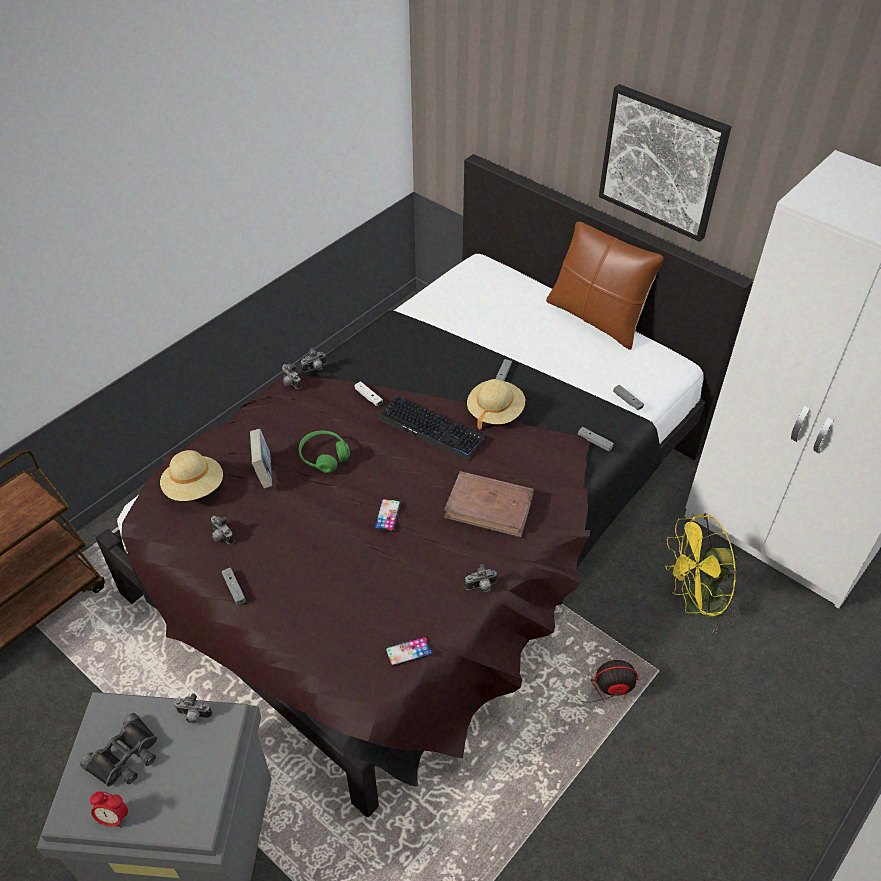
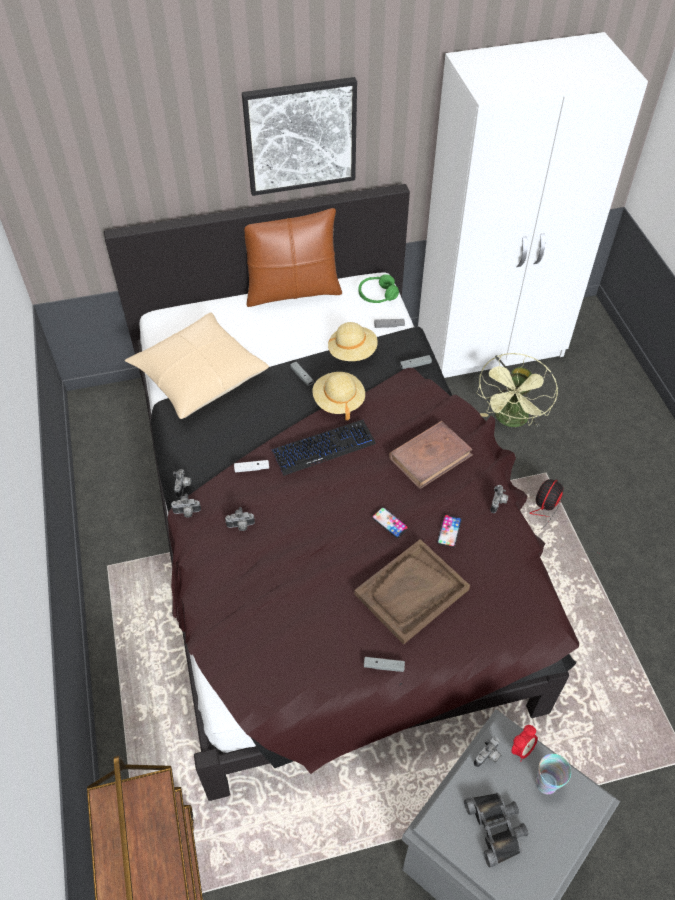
camera: 55 degrees left, 5 degrees up
alarm clock [90,791,128,828] -> alarm clock moved to [512,725,538,761]
beige hat [160,450,223,501] -> beige hat moved to [328,322,378,361]
camera [211,516,234,544] -> camera moved to [225,507,255,531]
book [250,429,273,488] -> none
green headphones [299,431,350,473] -> green headphones moved to [359,274,399,303]
phone [385,637,433,666] -> phone moved to [437,514,462,548]
yellow fan [665,513,742,632] -> green fan [476,353,558,427]
none -> beige pillow [125,313,269,419]
none -> brown tray [354,539,470,645]
none -> cup [536,754,571,794]

